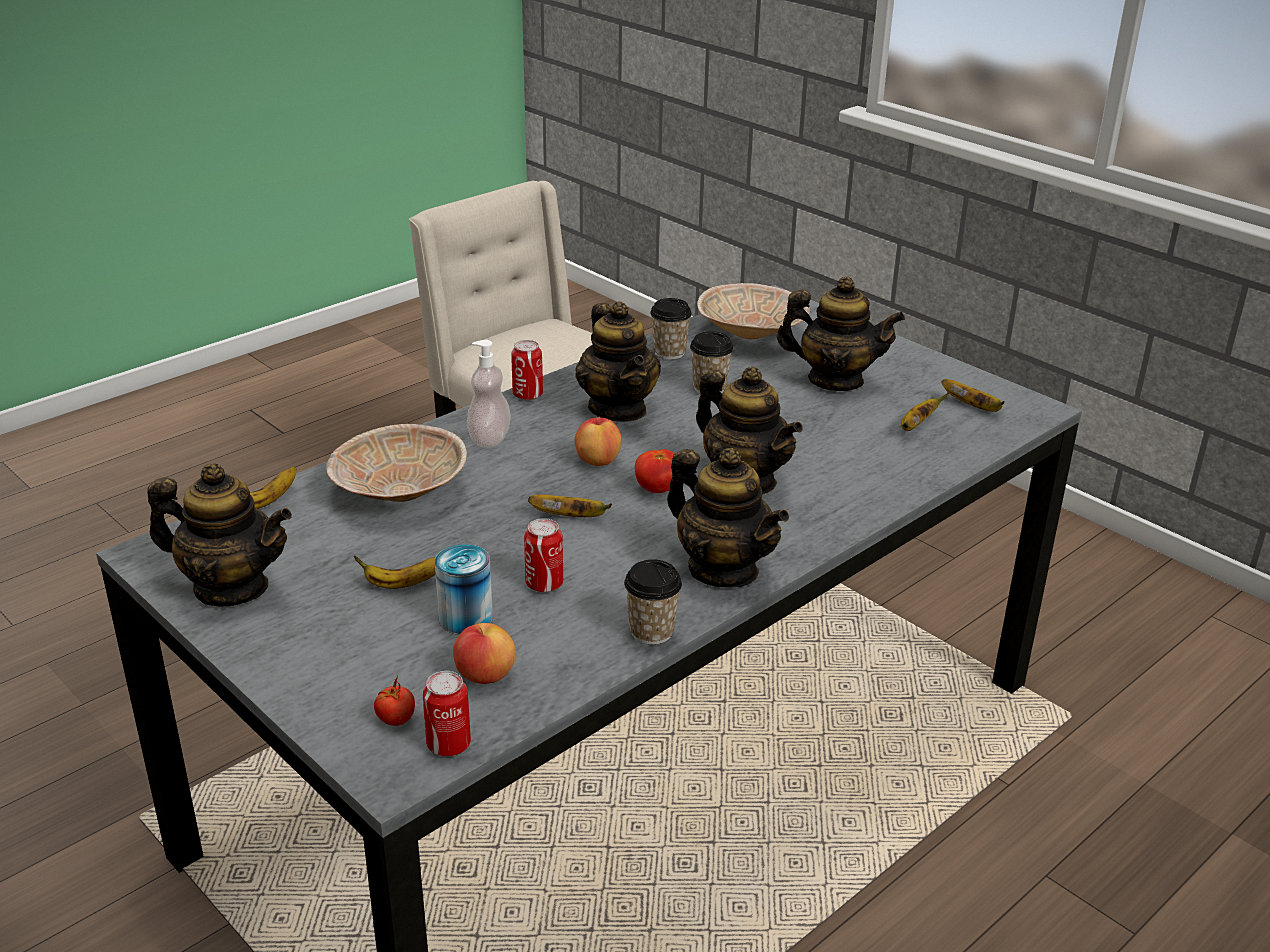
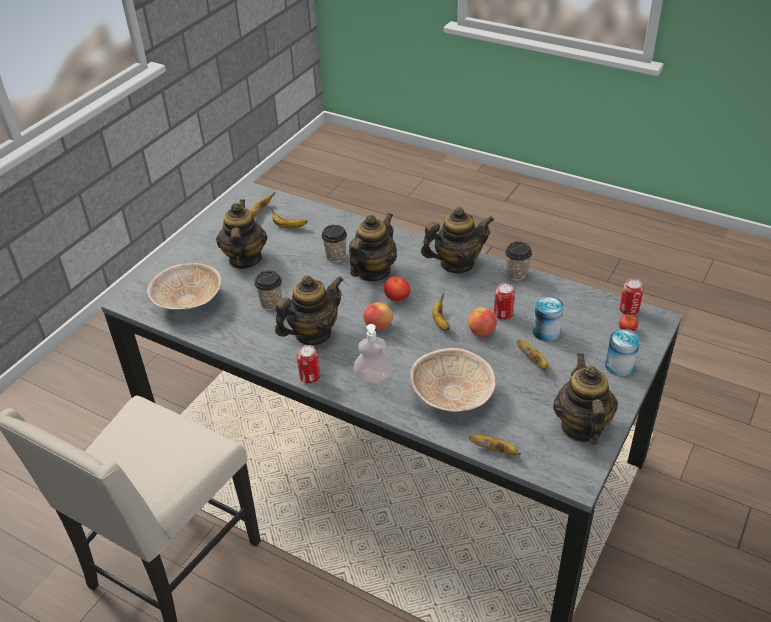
camera: 105 degrees left, 10 degrees up
apple [453,623,516,684] -> apple moved to [468,307,497,337]
cup [650,298,692,359] -> cup moved to [321,225,347,263]
teapot [667,448,789,588] -> teapot turned 45 degrees clockwise [421,207,494,273]
none -> can [605,329,640,376]

